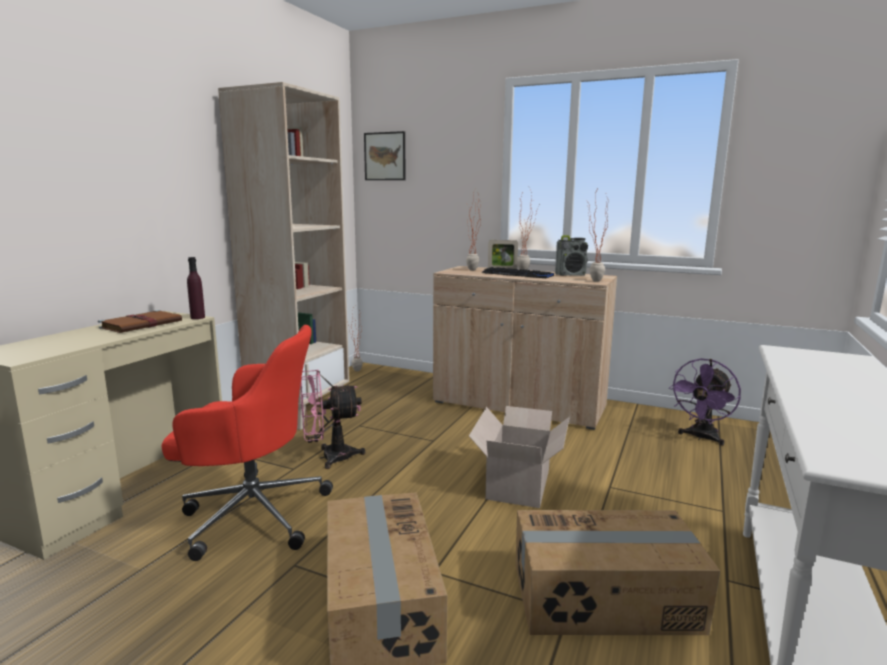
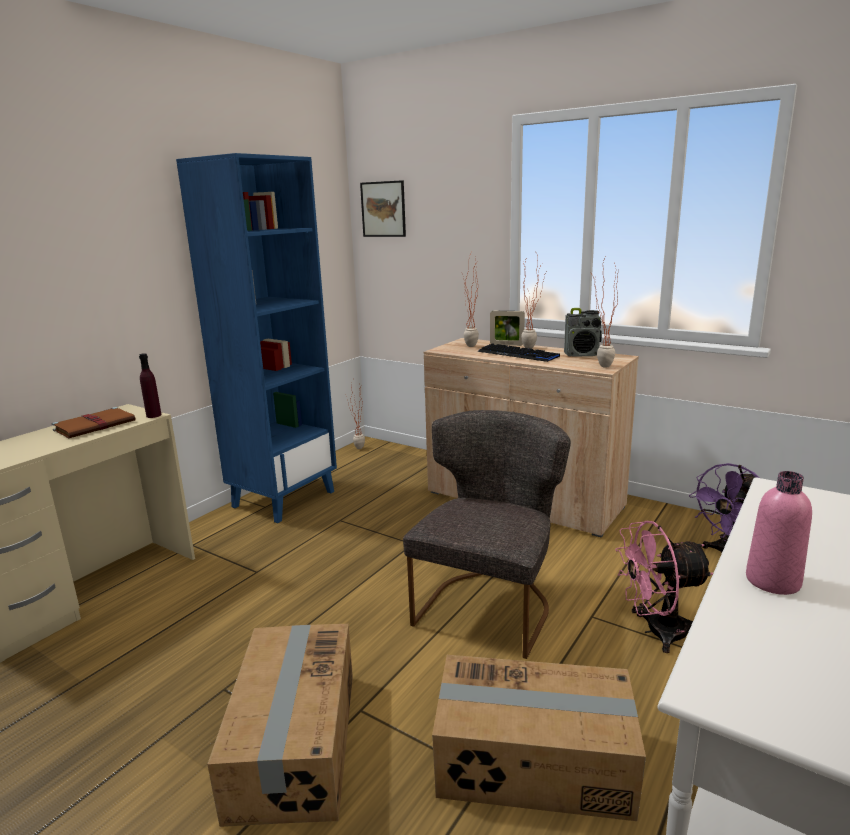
camera: 10 degrees right, 5 degrees up
red office chair [162,325,333,561] -> none
beige bookcase [218,82,349,430] -> blue bookcase [176,153,337,523]
pink fan [300,370,365,469] -> pink fan moved to [615,521,713,653]
cardboard box [469,406,570,508] -> grey chair [403,410,571,659]
none -> pink bottle [746,471,812,595]

